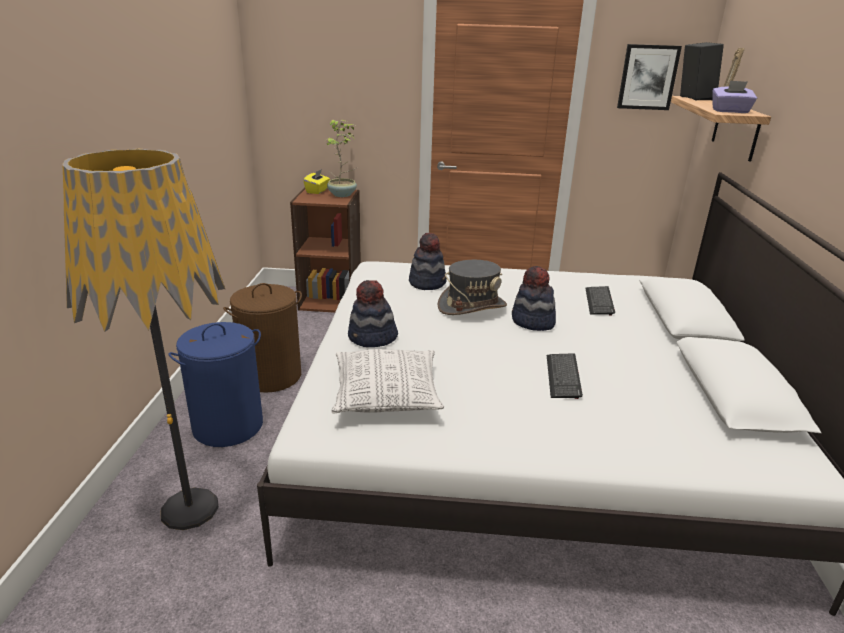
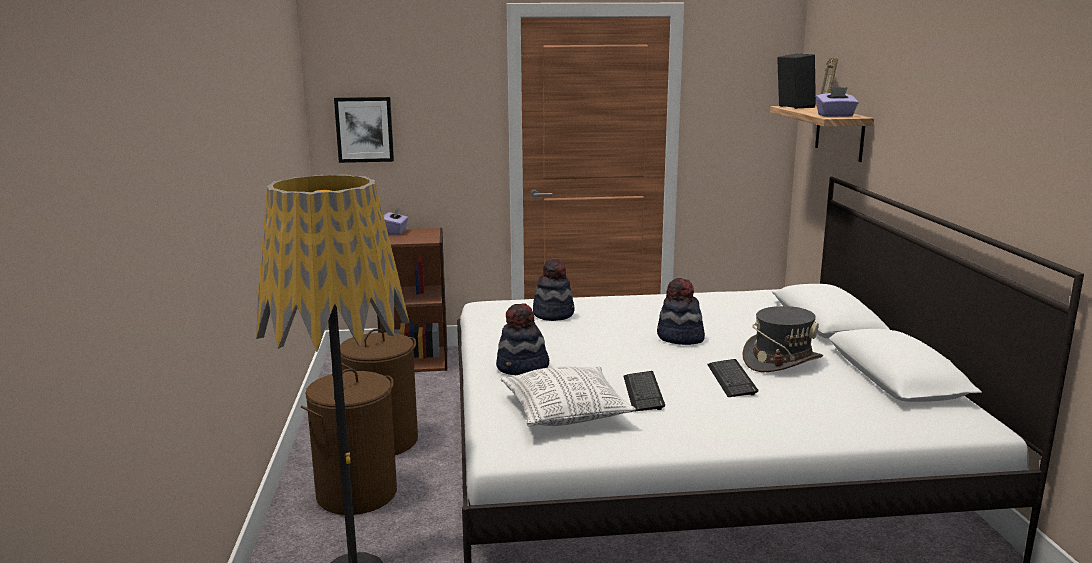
camera: 10 degrees left, 10 degrees down
blue laundry basket [168,322,263,447] -> brown laundry basket [301,368,397,515]
yellow tissue box [303,169,330,194] -> purple tissue box [384,207,408,235]
potted plant [326,120,357,197] -> none
grey hat [438,260,507,315] -> grey hat moved to [743,306,823,372]
keyboard [585,286,615,316] -> keyboard moved to [623,371,665,412]
picture [617,44,682,110] -> picture moved to [334,97,394,163]

